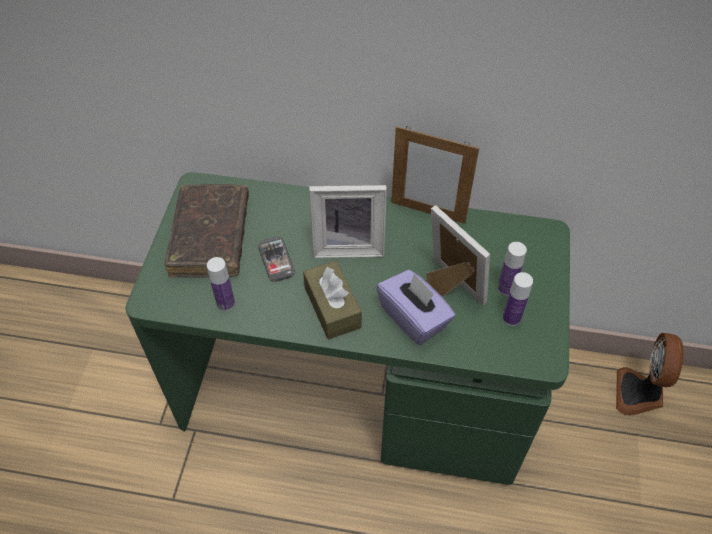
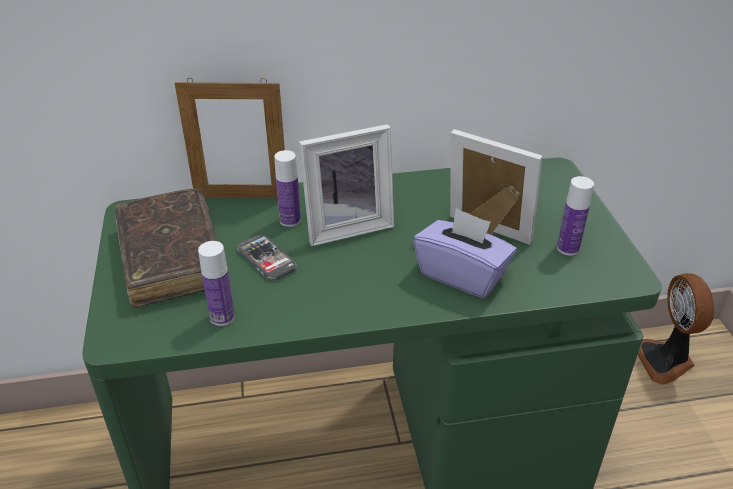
camera: 20 degrees left, 15 degrees down
brown tissue box [303,261,362,340] -> none
picture frame [391,126,479,224] -> picture frame moved to [175,78,285,198]
bottle [497,242,527,296] -> bottle moved to [274,150,301,227]

